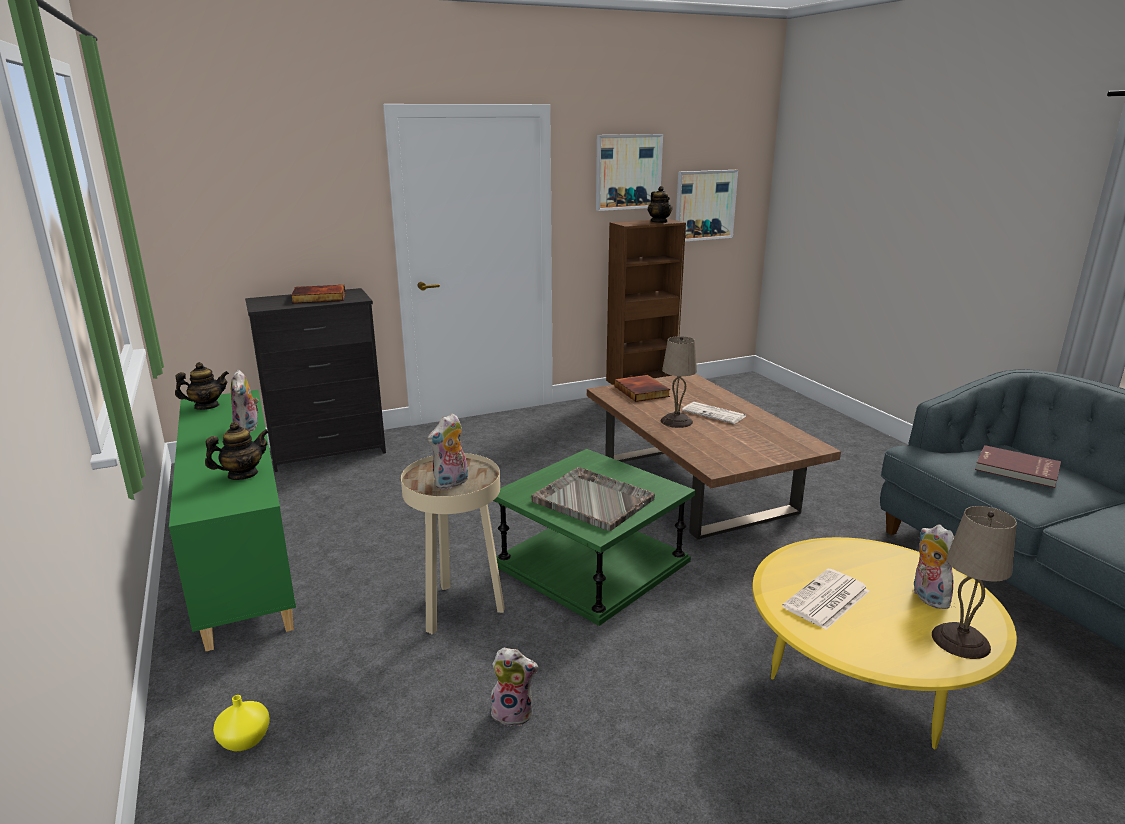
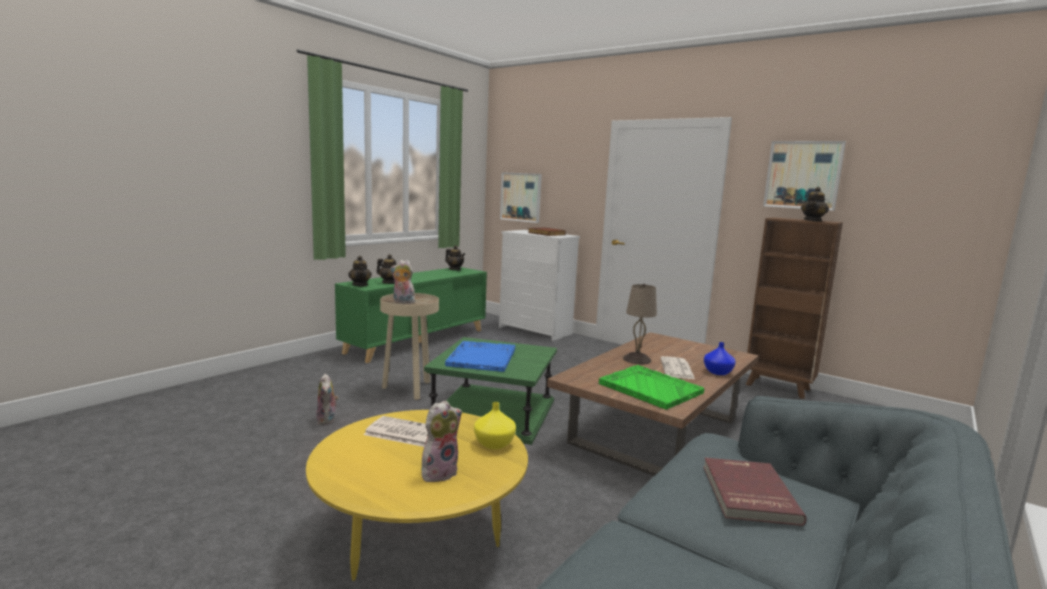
camera: 60 degrees right, 10 degrees down
yellow vase [213,695,270,751] -> yellow vase moved to [474,402,516,449]
plush toy [231,370,260,432] -> none
black dresser [245,288,386,472] -> white dresser [499,230,580,341]
grey tray [531,467,655,531] -> blue tray [445,341,515,372]
book [615,375,670,402] -> none
picture [676,170,738,242] -> picture moved to [500,172,542,223]
beige table lamp [932,506,1017,659] -> none
none -> teapot [348,256,372,286]
none -> green tray [599,365,705,409]
none -> blue vase [704,342,736,375]

